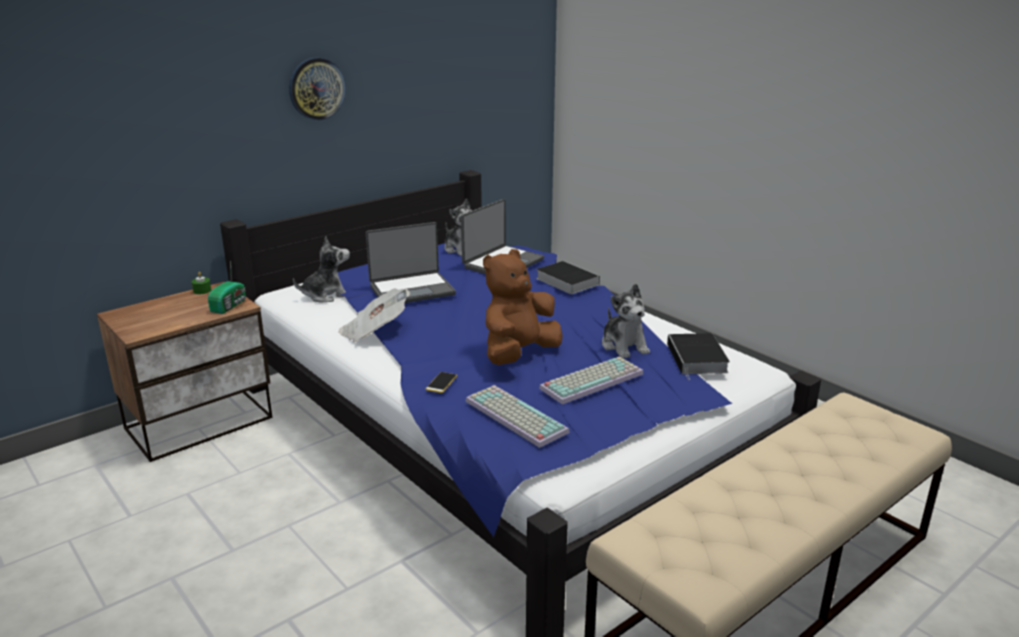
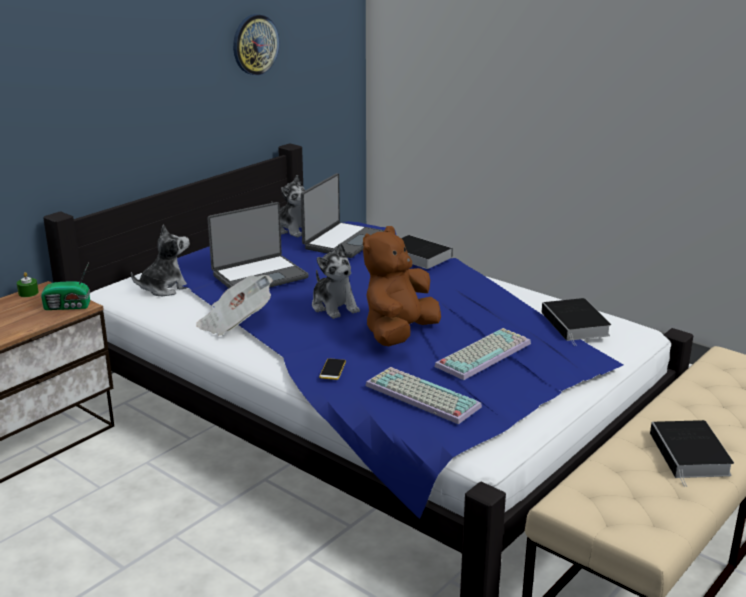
camera: 10 degrees left, 0 degrees up
radio [208,260,246,314] -> radio turned 75 degrees clockwise [41,262,90,310]
wall clock [289,57,346,120] -> wall clock moved to [233,14,279,75]
plush toy [602,284,650,359] -> plush toy moved to [312,243,360,319]
none -> book [650,420,734,487]

